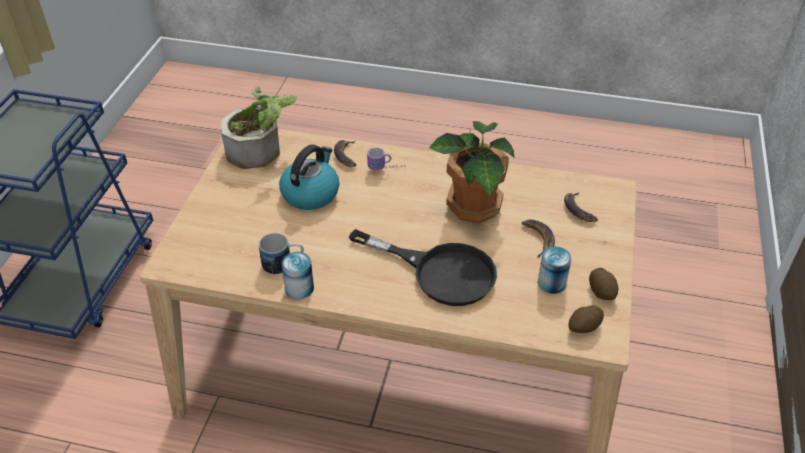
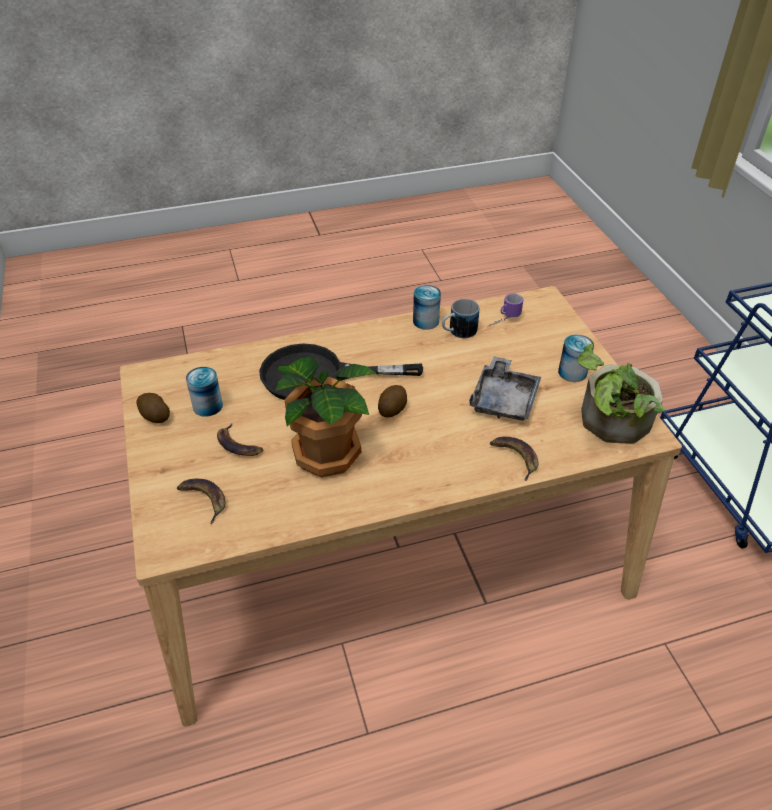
camera: 150 degrees right, 0 degrees up
kettle [279,145,339,210] -> grey tray [469,356,541,420]
mug [367,147,406,170] -> mug moved to [488,293,523,327]
potato [568,305,604,333] -> potato moved to [378,385,407,417]
none -> can [558,334,594,382]

